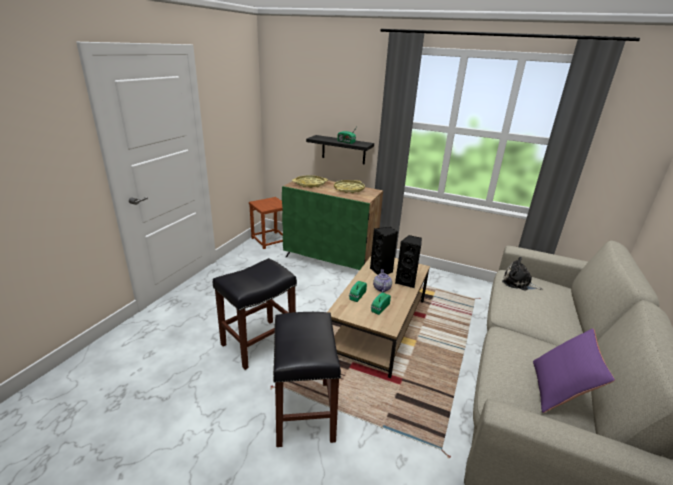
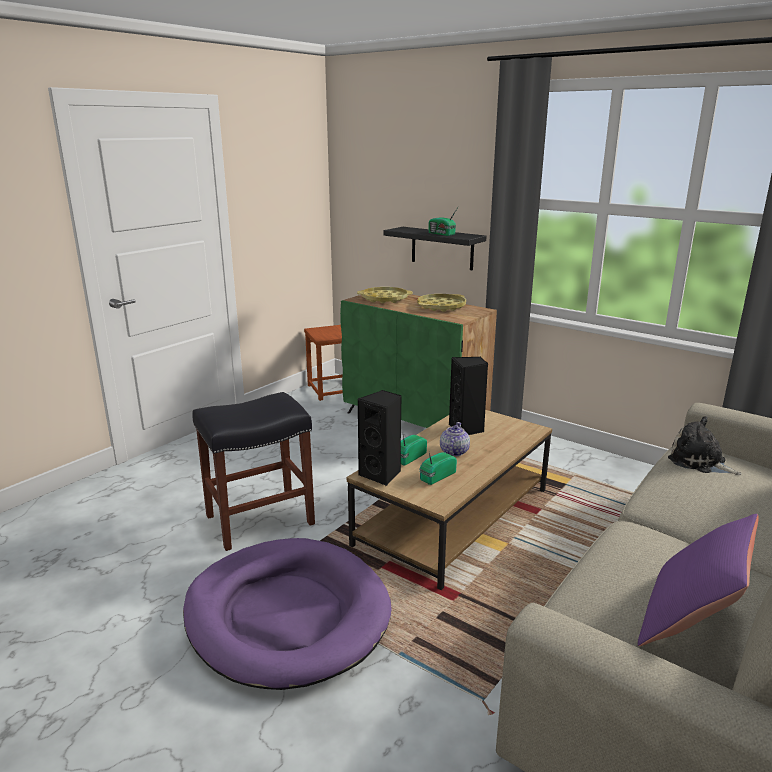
camera: 15 degrees right, 5 degrees down
black stool [273,312,341,447] -> purple dog bed [183,538,392,690]
black speaker [395,235,422,288] -> black speaker moved to [357,390,402,486]

